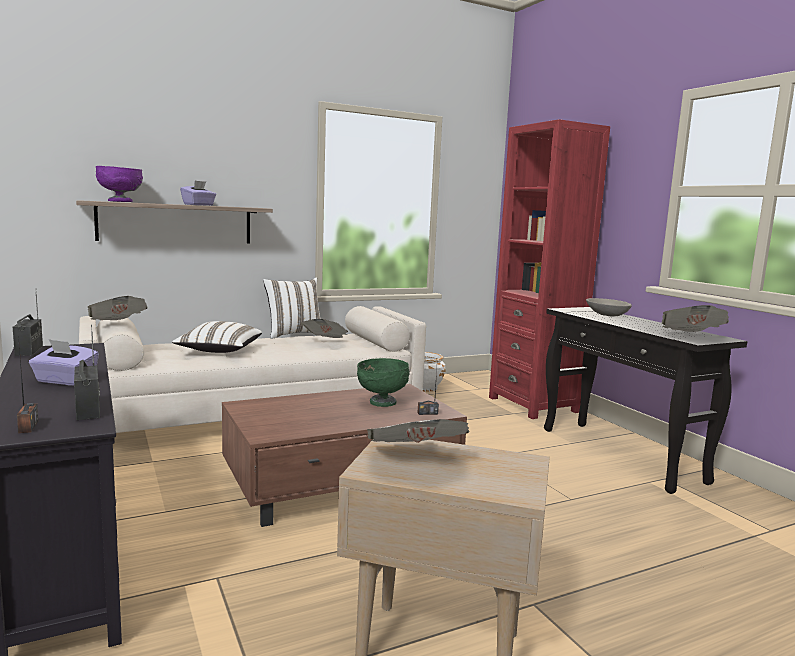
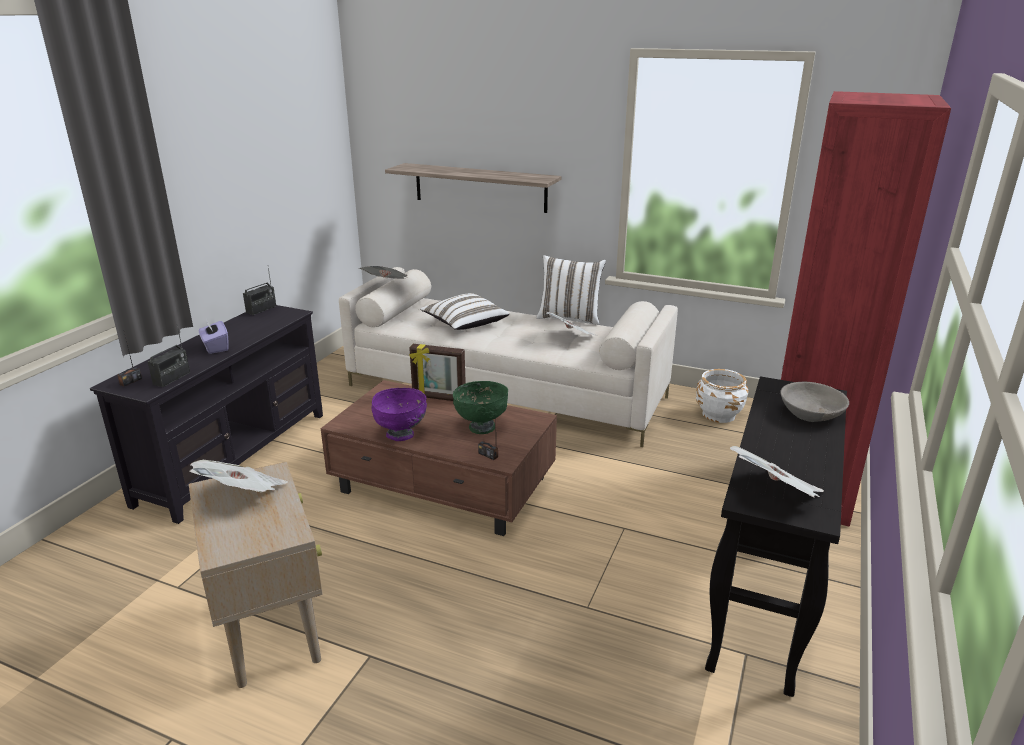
camera: 50 degrees right, 15 degrees up
purple bowl [96,166,143,202] -> purple bowl moved to [371,388,427,441]
purple tissue box [180,181,216,206] -> none
none -> picture frame [409,344,466,401]

